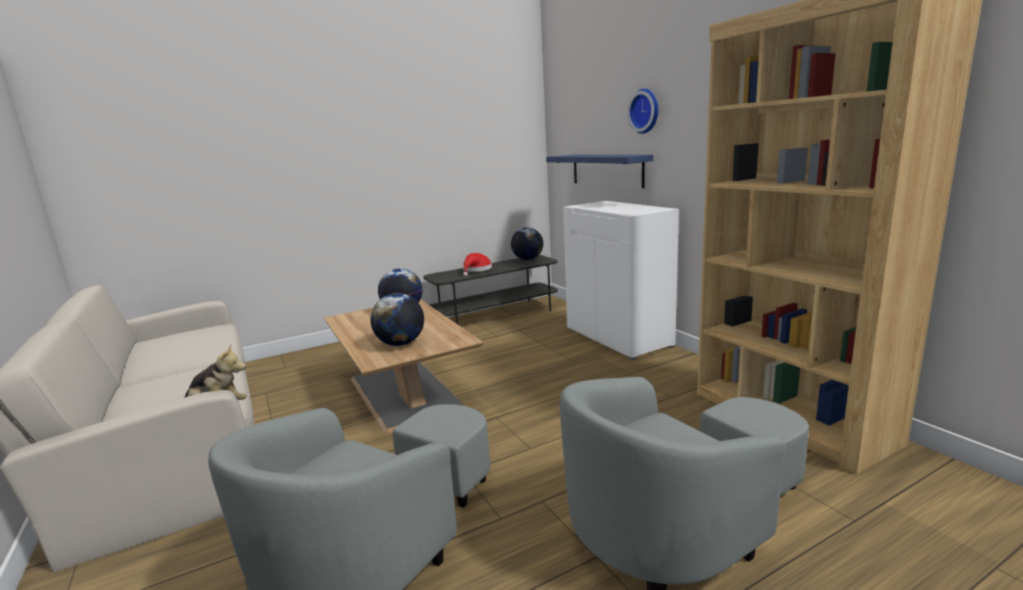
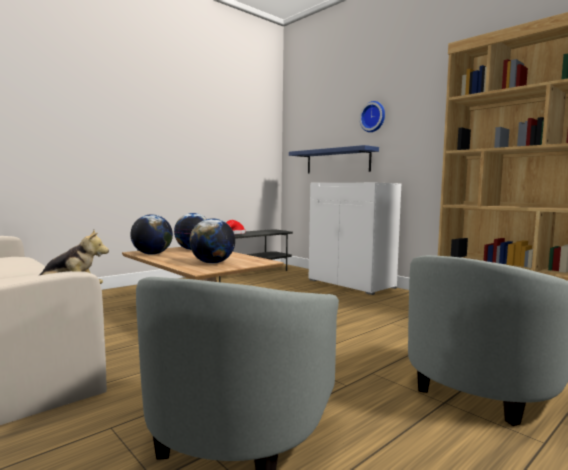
camera: 15 degrees left, 10 degrees down
globe [511,227,543,260] -> globe moved to [130,214,173,255]

